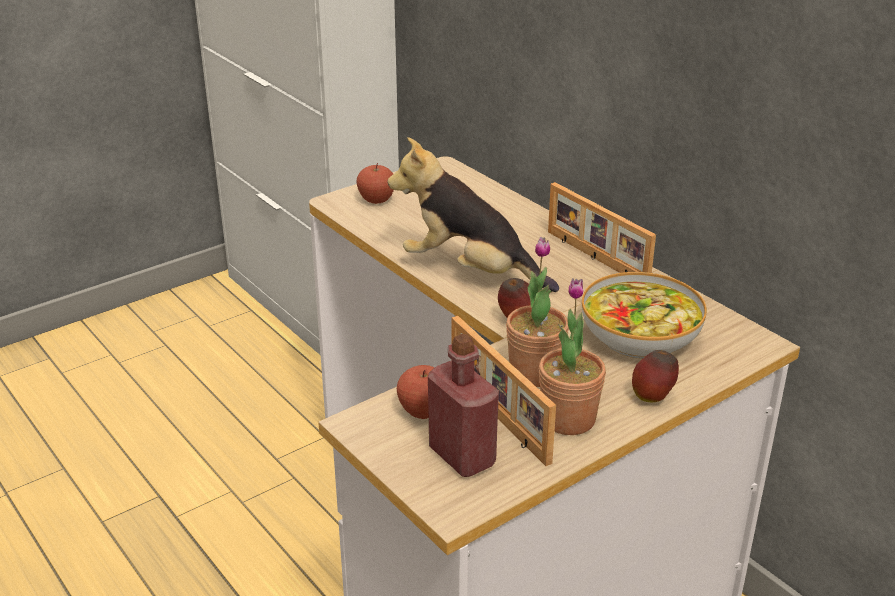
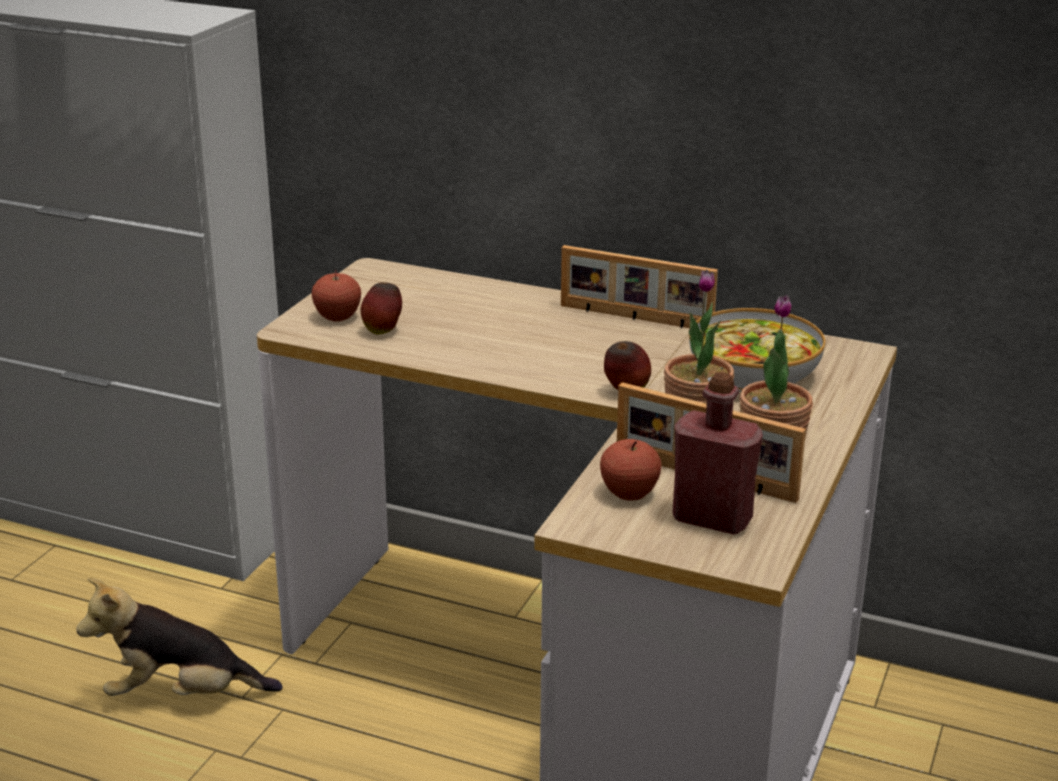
camera: 30 degrees left, 5 degrees down
plush toy [388,137,559,292] -> plush toy moved to [76,578,283,696]
apple [632,350,679,402] -> apple moved to [361,282,402,334]

